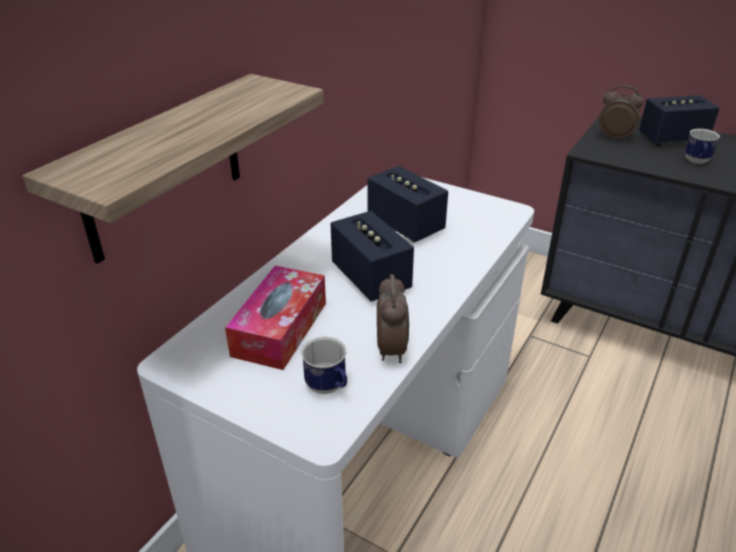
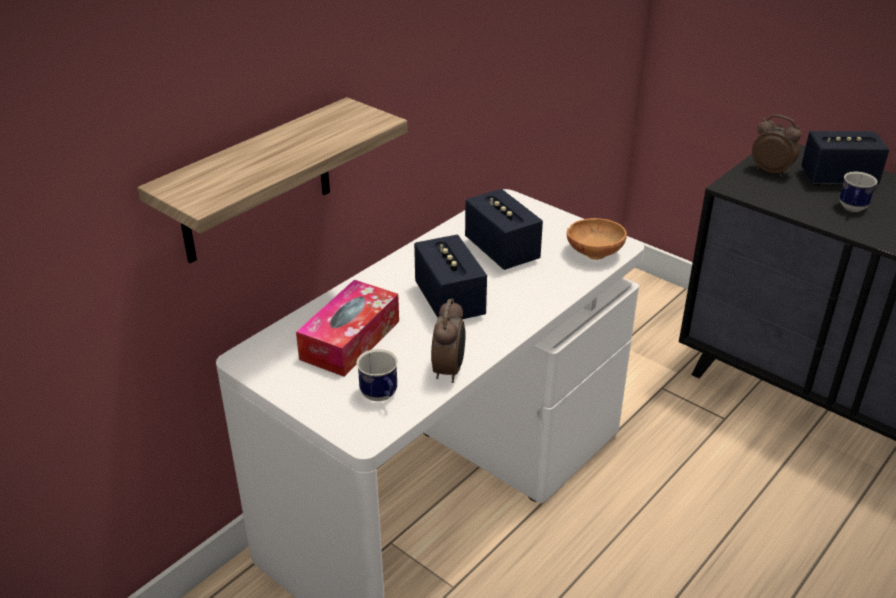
camera: 10 degrees right, 0 degrees up
none -> brown bowl [567,218,627,260]

